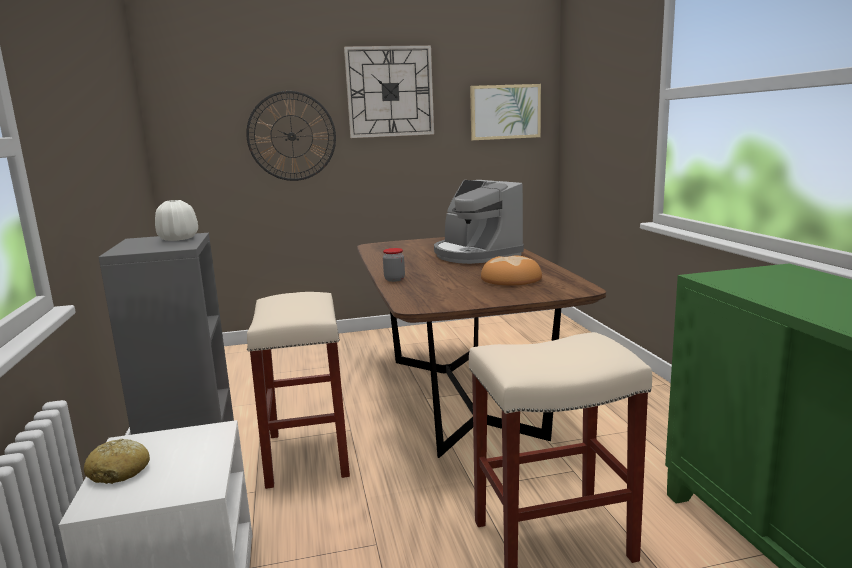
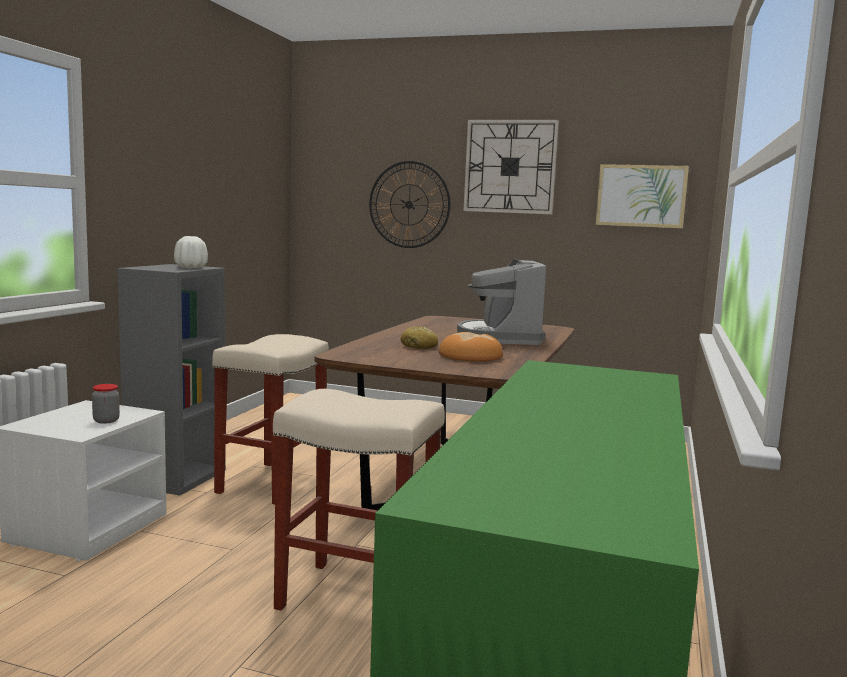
camera: 30 degrees right, 5 degrees down
bread [84,438,150,484] -> bread moved to [401,326,438,349]
jar [383,248,405,282] -> jar moved to [92,384,120,424]

